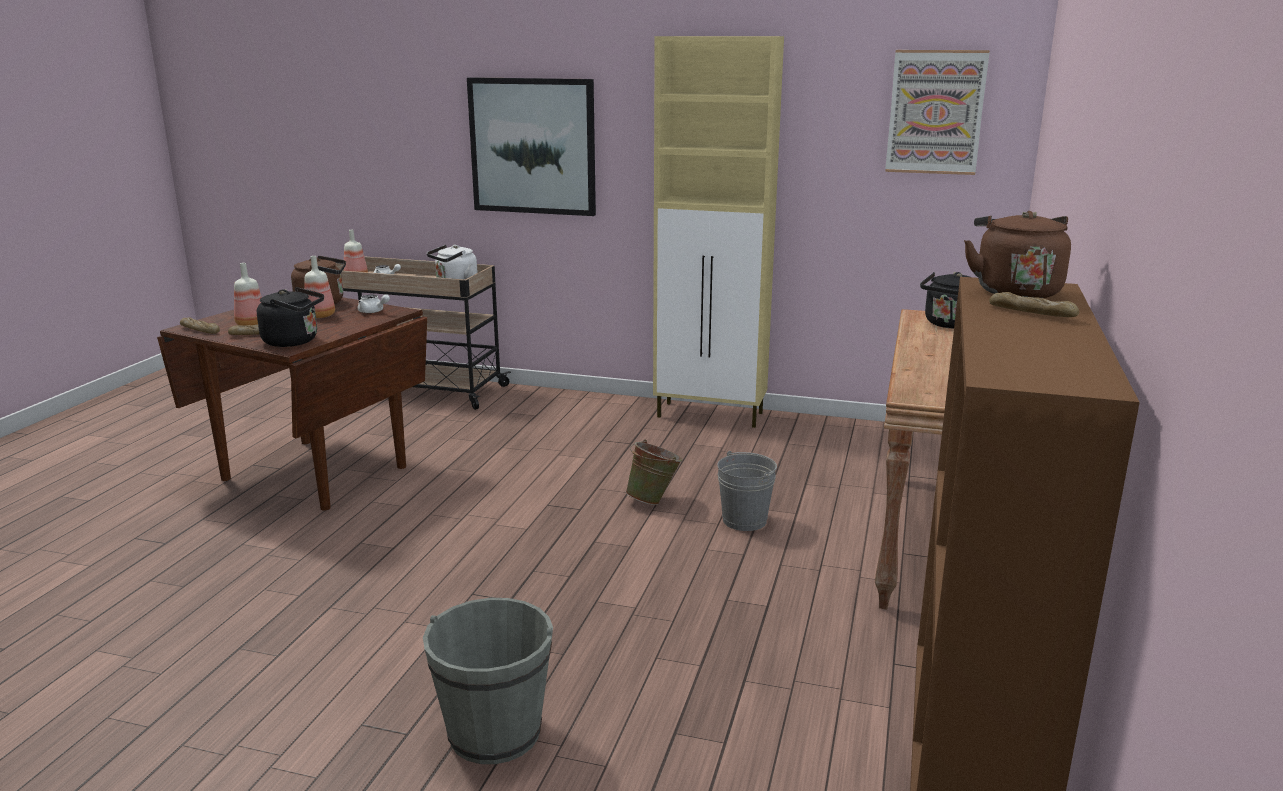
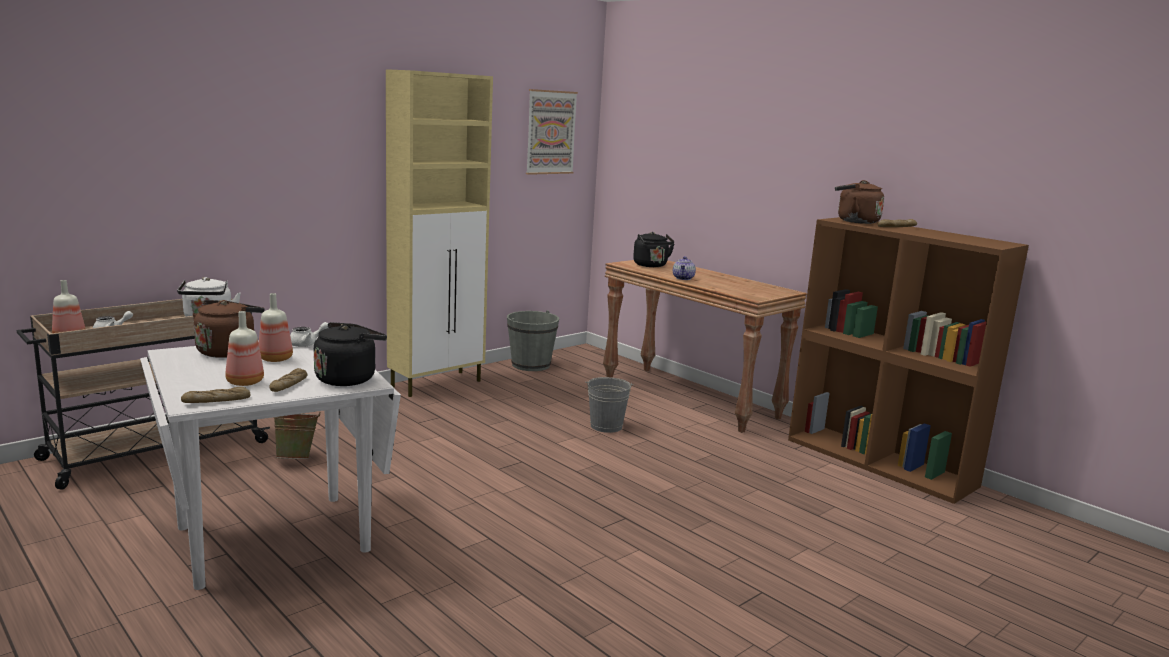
camera: 60 degrees left, 5 degrees down
brown dining table [157,297,427,511] -> white dining table [140,337,401,590]
grey bucket [423,598,553,764] -> grey bucket moved to [507,310,559,371]
picture [467,77,596,216] -> none
green bucket [625,439,682,505] -> green bucket moved to [274,412,321,459]
none -> teapot [673,256,696,280]

